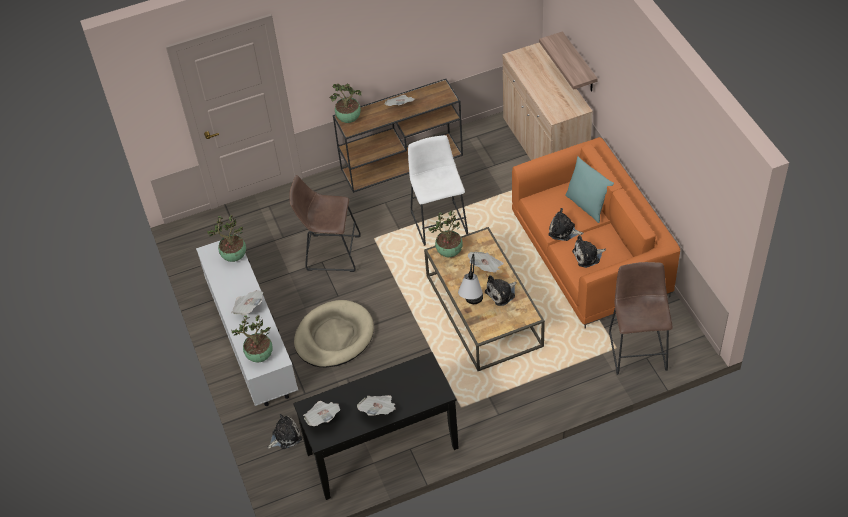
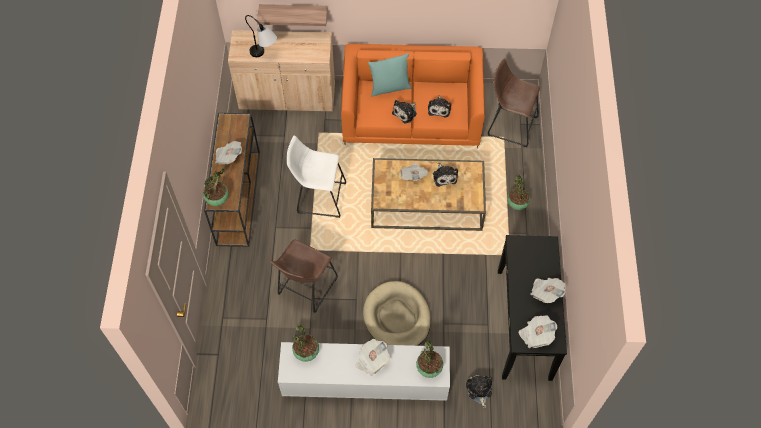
camera: 70 degrees left, 10 degrees up
potted plant [429,210,463,257] -> potted plant moved to [507,175,530,210]
table lamp [458,254,483,304] -> table lamp moved to [245,15,277,57]

